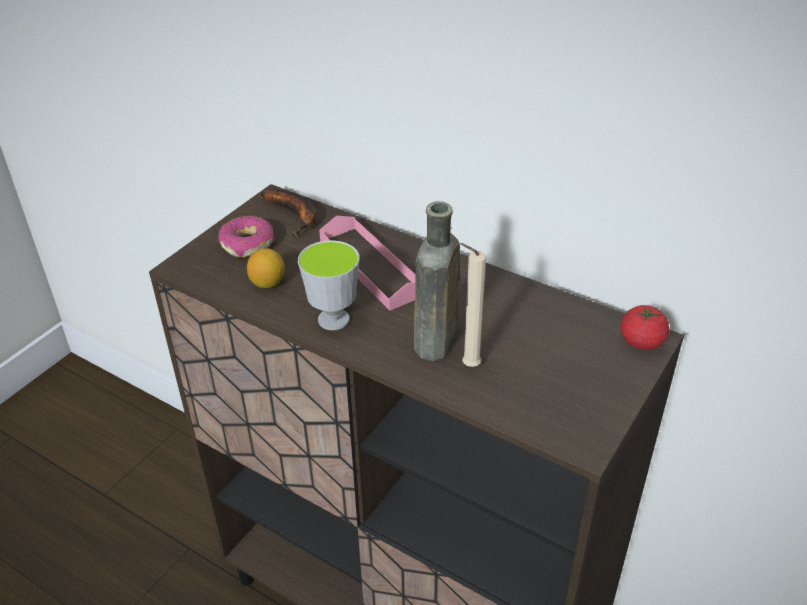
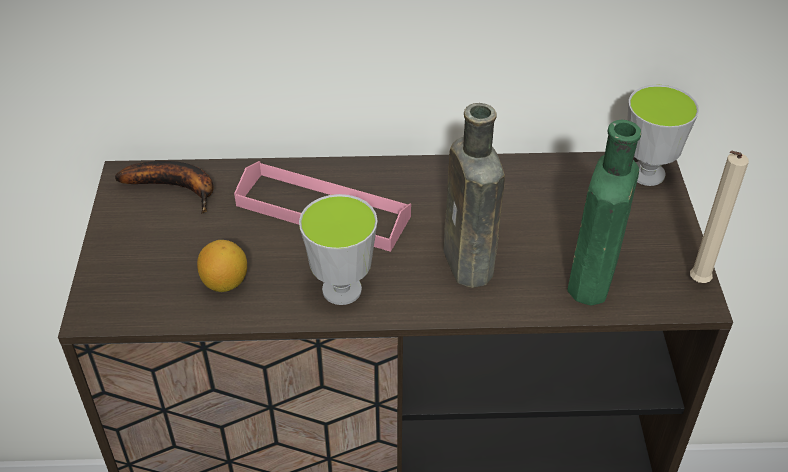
camera: 35 degrees left, 5 degrees up
donut [218,216,274,258] -> none
beige candle [460,243,486,367] -> beige candle moved to [690,151,749,283]
tomato [620,305,669,350] -> cup [627,84,699,186]
none -> green bottle [567,120,641,306]

